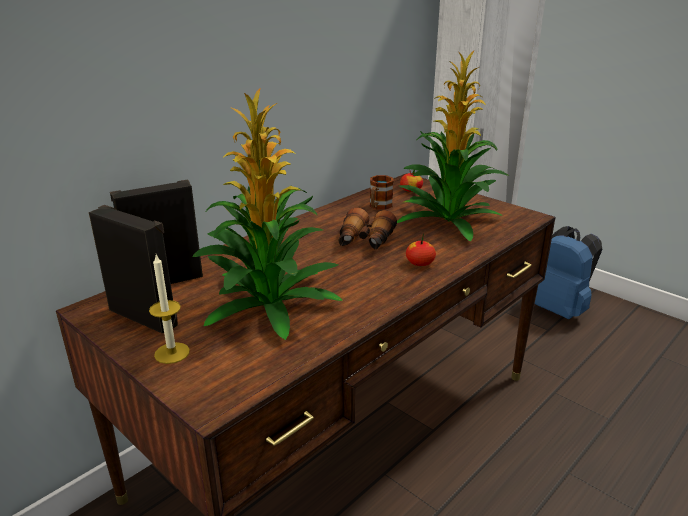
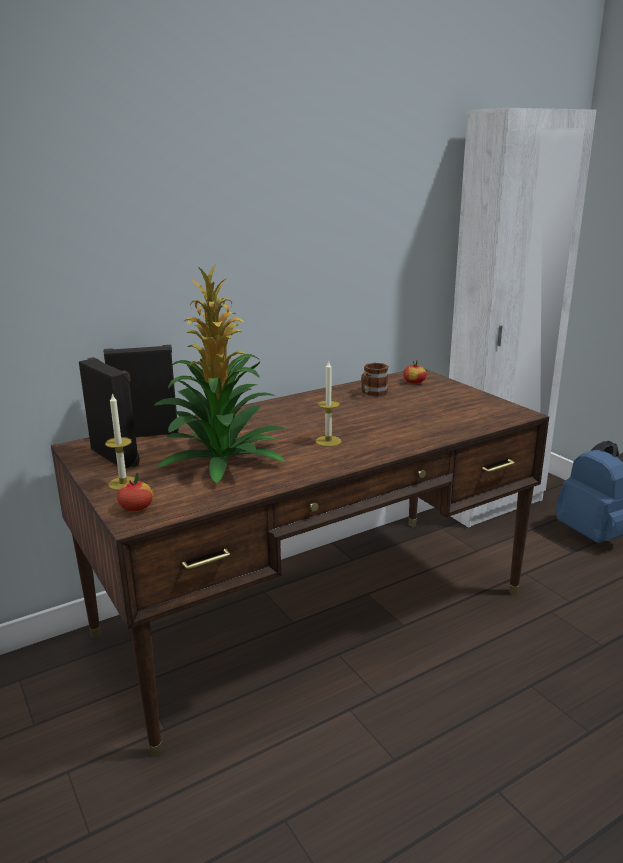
camera: 15 degrees right, 5 degrees down
binoculars [338,208,397,250] -> none
potted plant [397,51,509,242] -> none
apple [406,233,436,266] -> apple moved to [117,473,153,511]
none -> candle [316,360,341,447]

